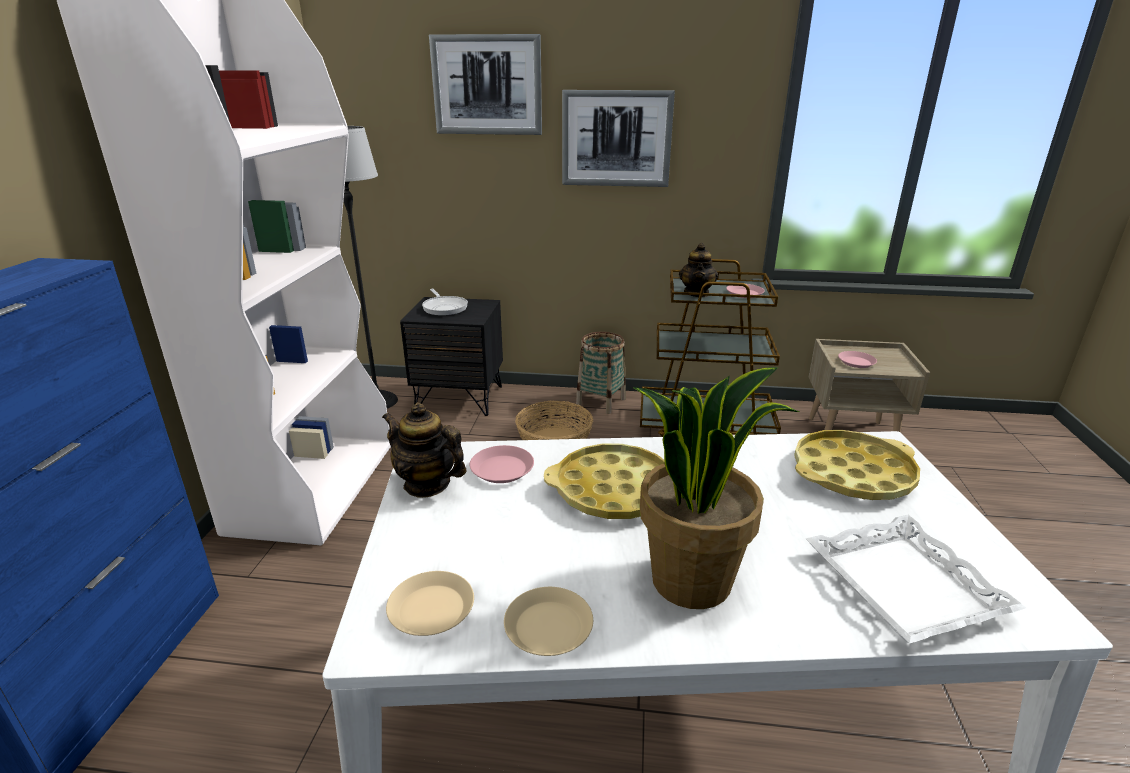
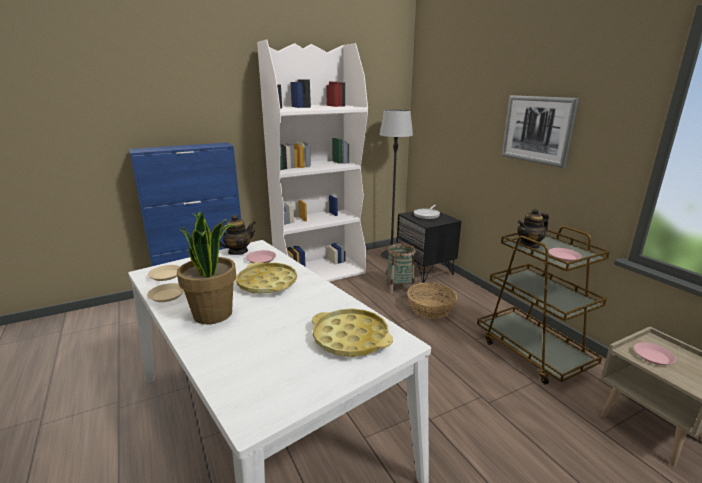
camera: 55 degrees right, 5 degrees down
teapot [382,403,466,498] -> teapot turned 60 degrees clockwise [219,214,256,255]
picture [429,34,542,135] -> none
basket [576,332,626,414] -> basket moved to [386,243,416,295]
white tray [805,514,1027,644] -> none

